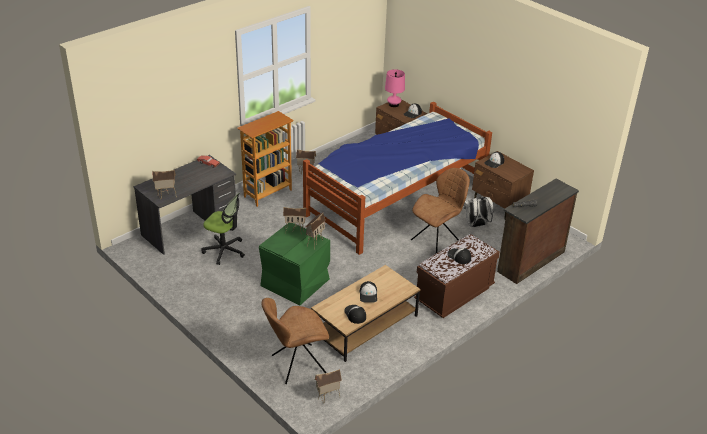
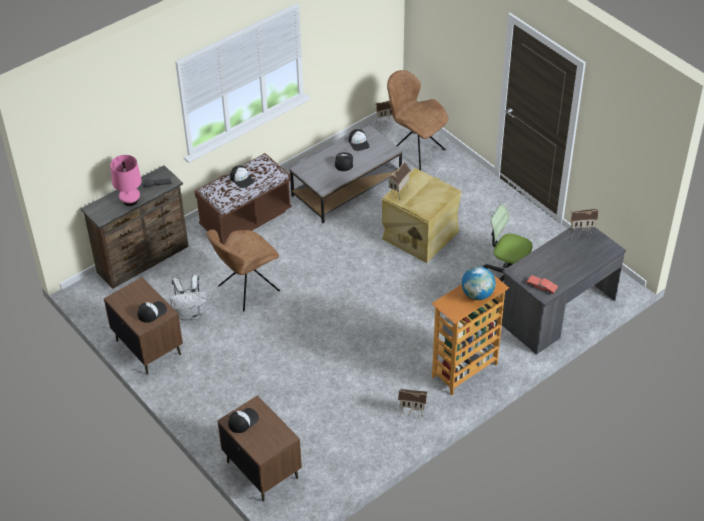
camera: 175 degrees left, 10 degrees up
green storage box [259,223,330,306] -> beige storage box [382,168,462,263]
brown chair [261,298,329,384] -> brown chair turned 120 degrees counterclockwise [387,70,449,170]
toy house [283,207,307,234] -> none
bed [303,102,492,255] -> none
brown coffee table [311,265,420,362] -> grey coffee table [289,125,403,223]
pink table lamp [385,69,405,107] -> pink table lamp moved to [110,155,142,206]
none -> globe [462,266,496,300]

